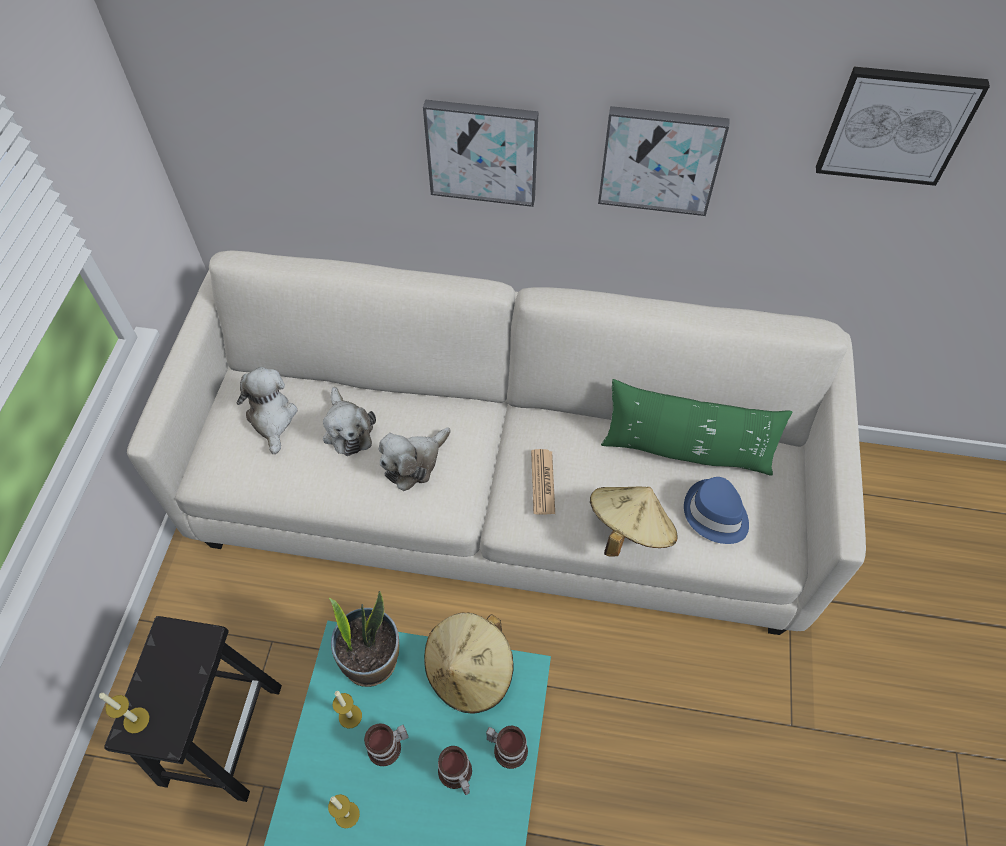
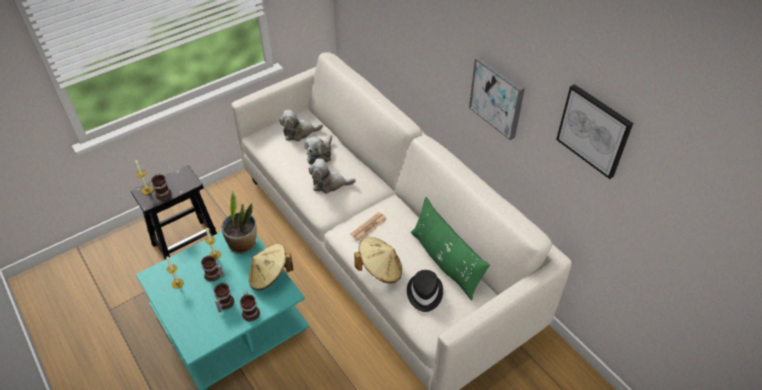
camera: 45 degrees right, 10 degrees down
plush toy [236,367,297,454] -> plush toy turned 135 degrees counterclockwise [279,110,323,141]
picture [423,100,539,207] -> none
blue hat [684,477,749,544] -> black hat [407,270,443,312]
none -> mug [151,173,172,200]

